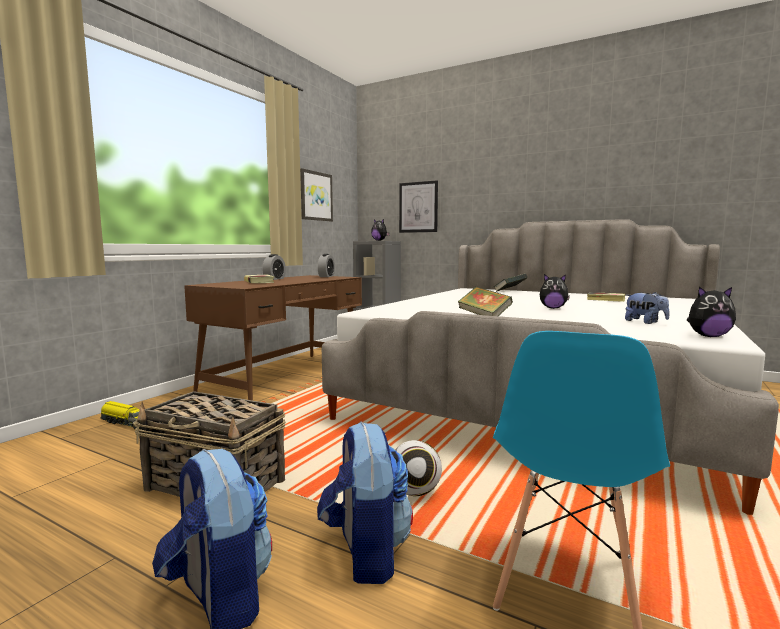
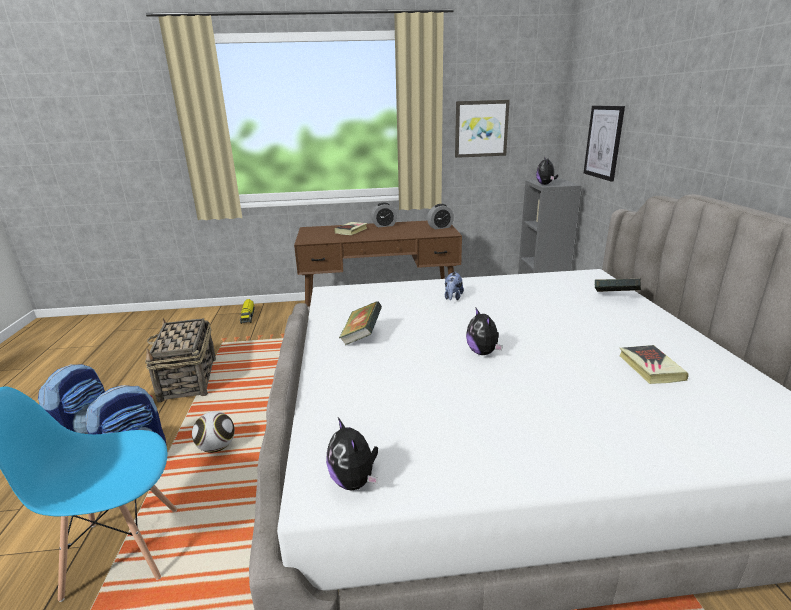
camera: 55 degrees right, 15 degrees up
plush toy [625,292,670,324] -> plush toy moved to [445,272,464,300]

